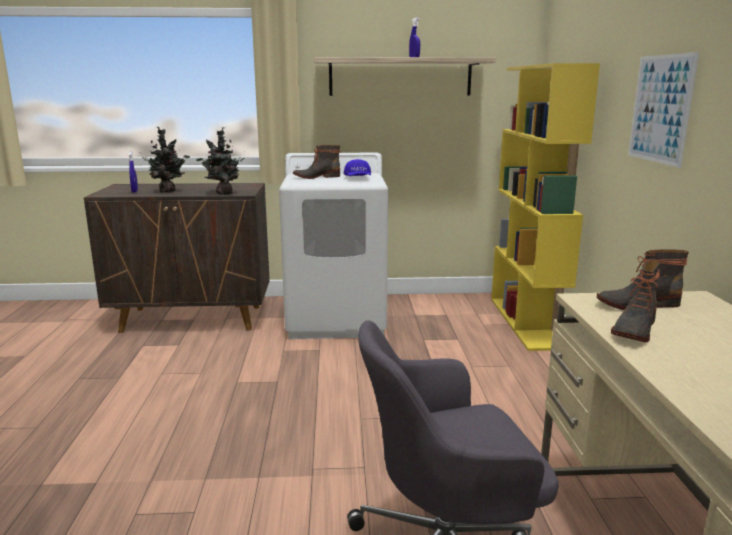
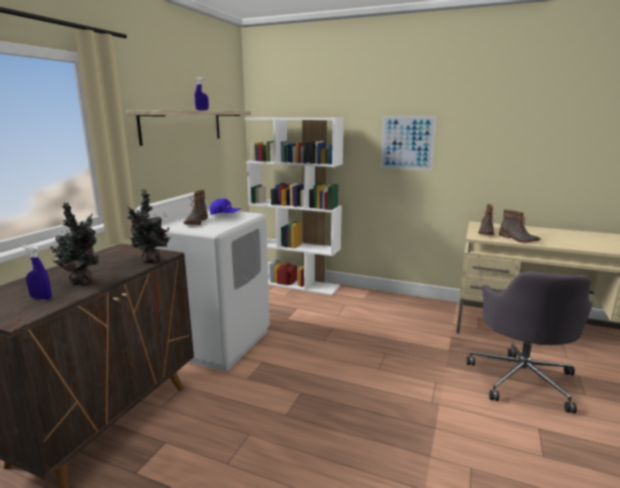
camera: 65 degrees left, 0 degrees up
yellow bookcase [491,63,600,351] -> white bookcase [245,118,344,295]

